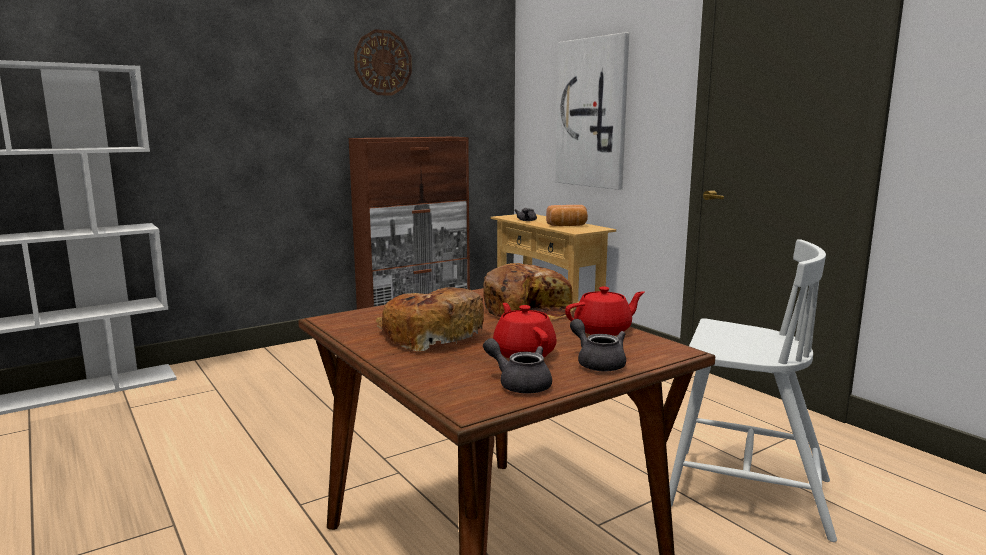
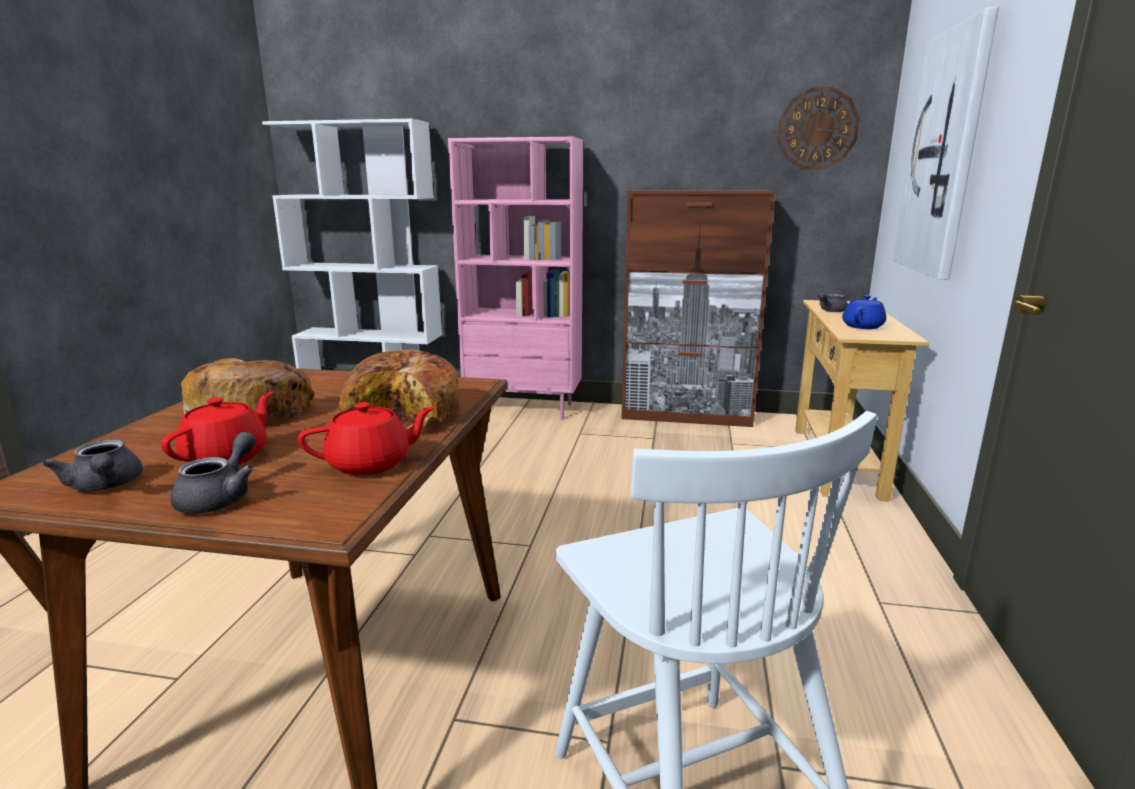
camera: 45 degrees right, 5 degrees up
wall clock [354,29,412,96] -> wall clock moved to [777,87,860,170]
grey teapot [483,338,552,394] -> grey teapot turned 150 degrees clockwise [42,440,143,491]
bread [546,205,588,226] -> blue teapot [842,295,886,329]
red teapot [565,287,645,336] -> red teapot turned 45 degrees counterclockwise [298,402,435,475]
none -> pink bookcase [448,137,583,419]

